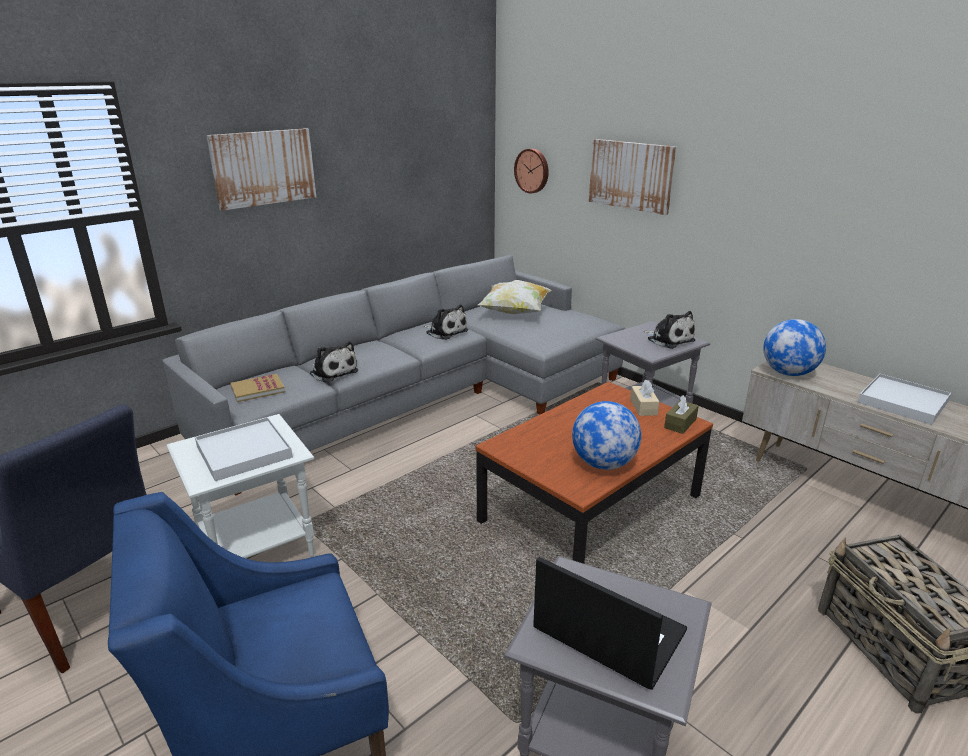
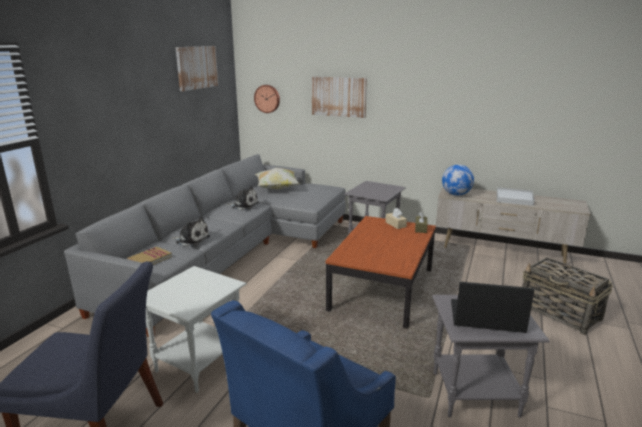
camera: 25 degrees left, 5 degrees down
white tray [195,417,293,481] -> none
picture [207,128,316,211] -> picture moved to [175,46,218,91]
globe [572,401,641,470] -> none
plush toy [644,311,696,349] -> none

